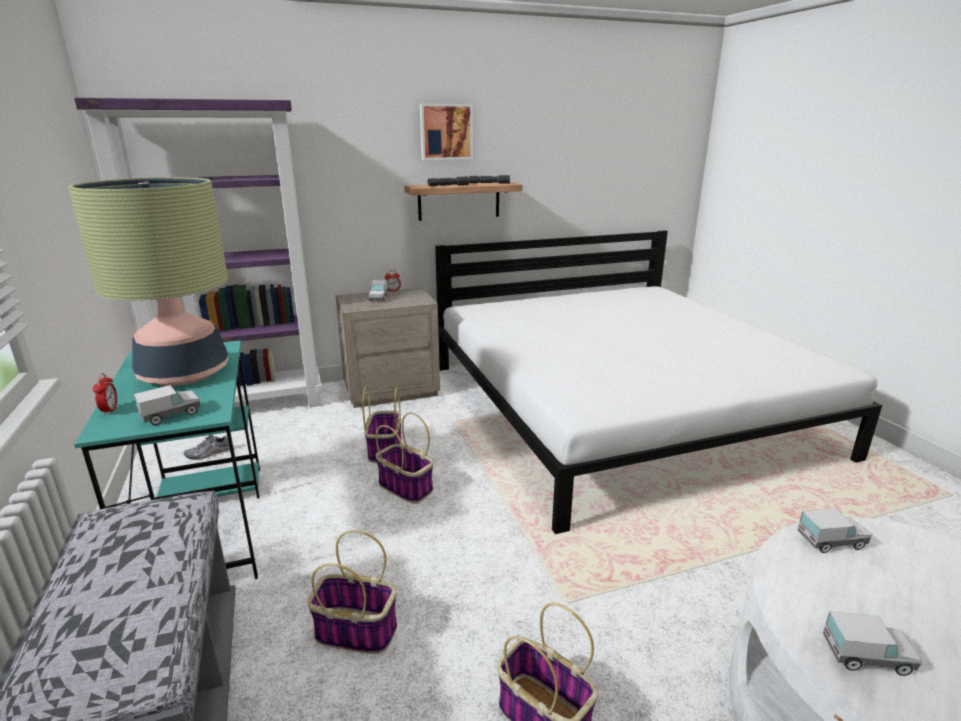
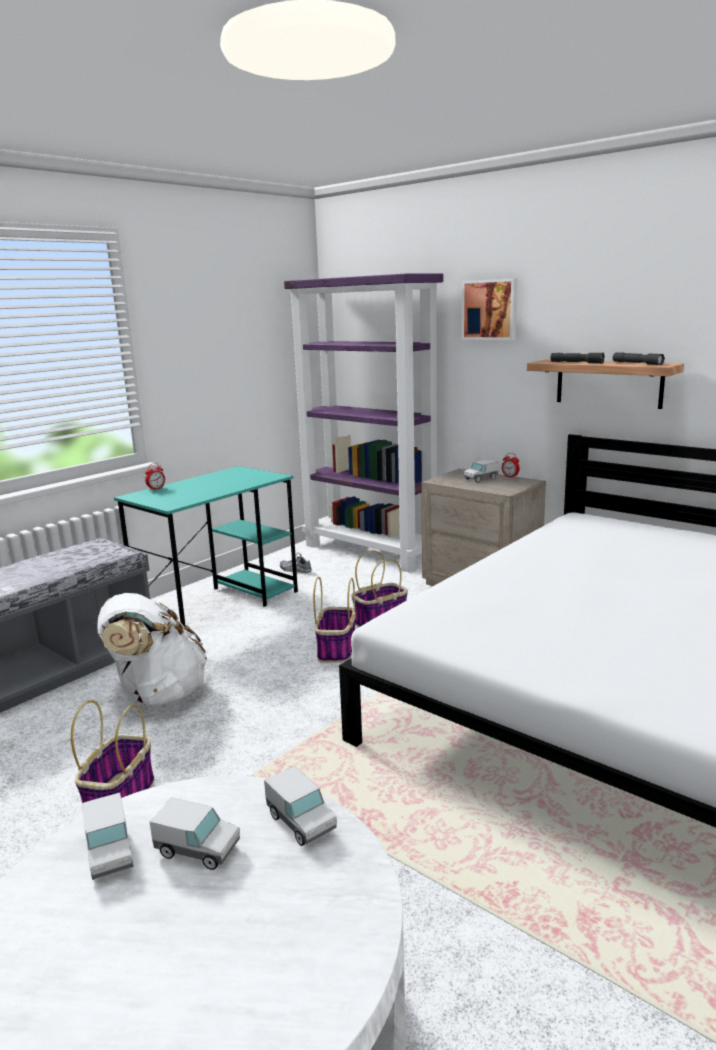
camera: 60 degrees right, 5 degrees down
table lamp [68,177,229,386] -> none
toy truck [134,385,201,425] -> toy truck moved to [150,798,240,870]
basket [307,530,397,654] -> white backpack [98,593,207,706]
picture [420,104,473,160] -> picture moved to [461,278,517,340]

